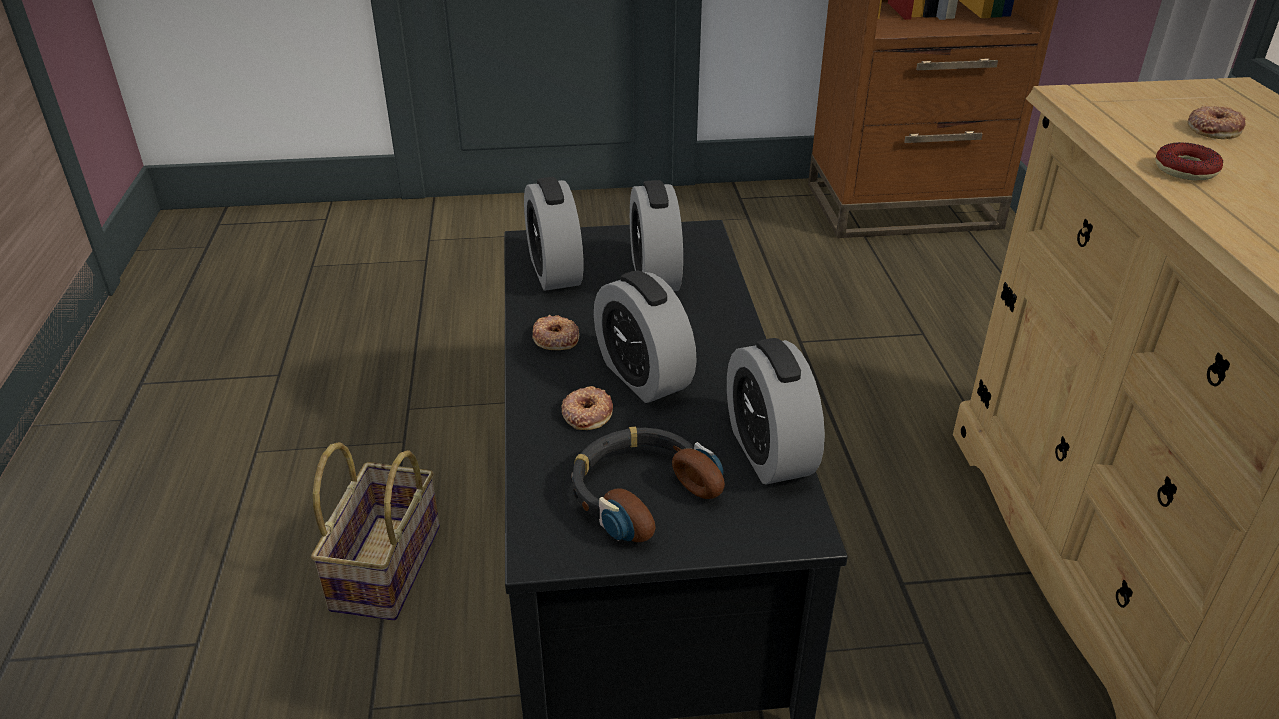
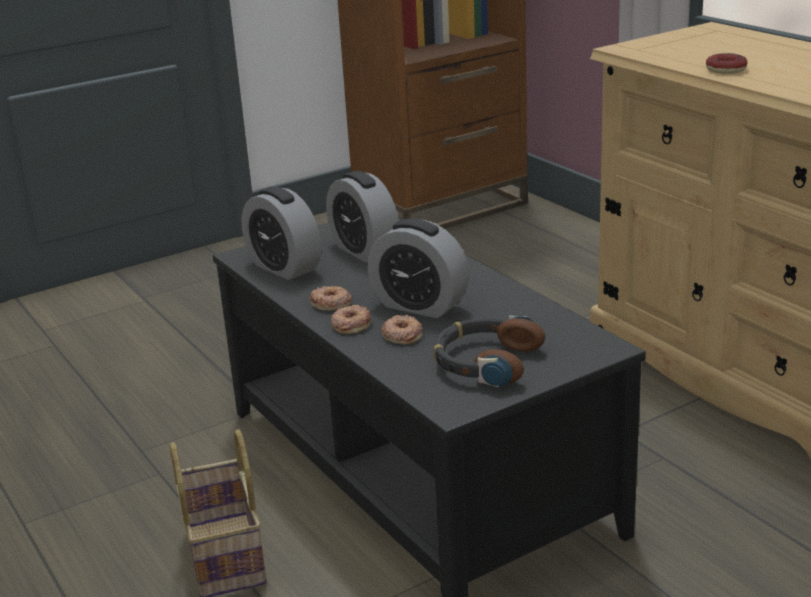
camera: 25 degrees left, 10 degrees down
alarm clock [727,338,825,485] -> none
donut [1188,106,1246,139] -> donut moved to [331,305,371,334]

